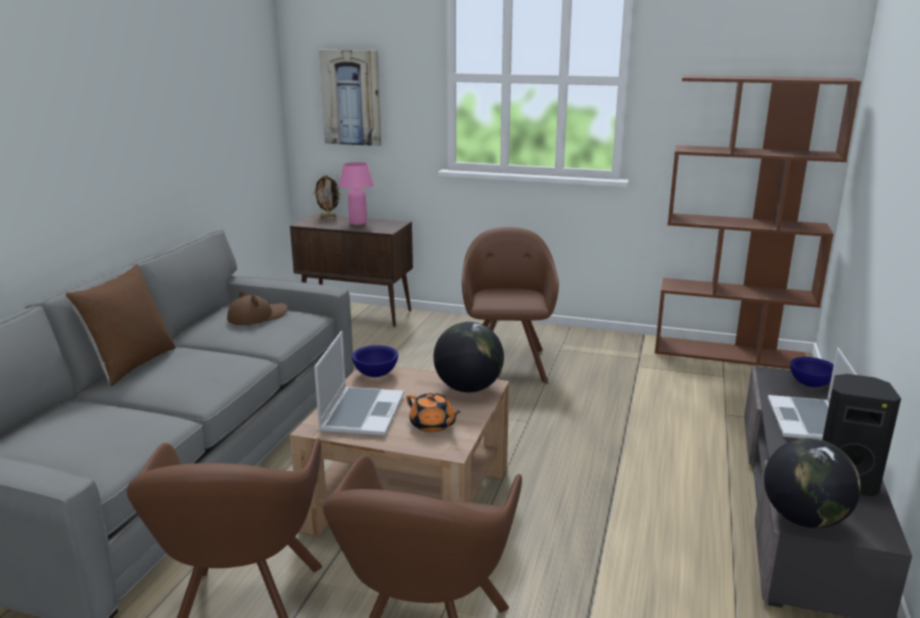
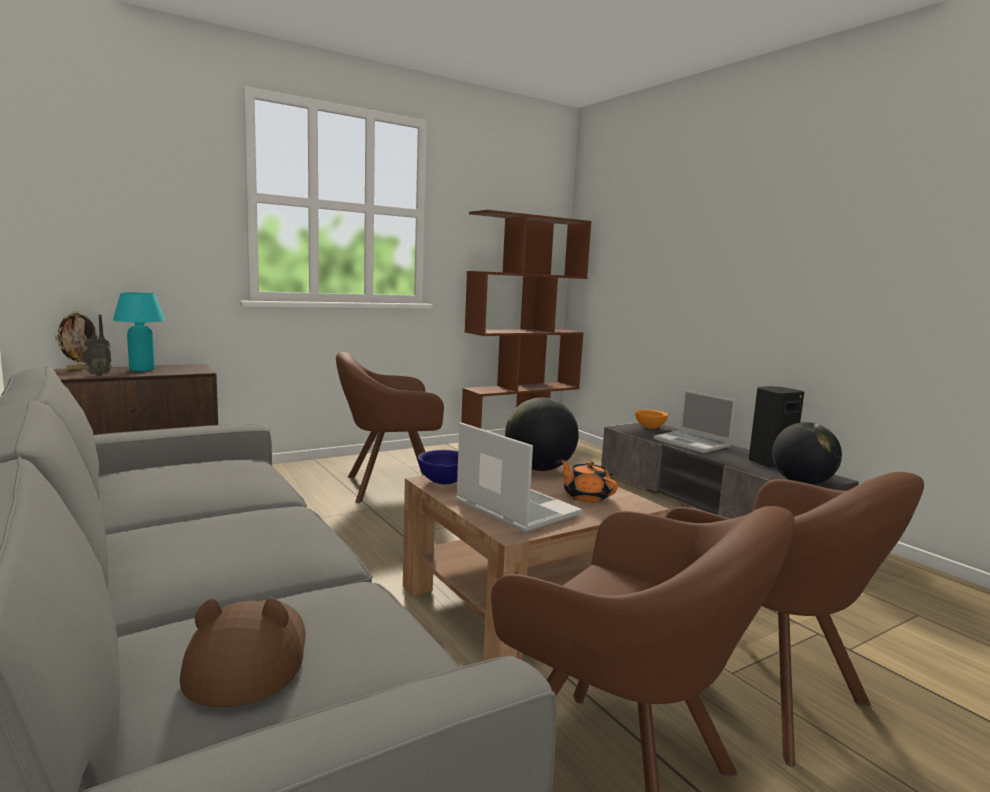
camera: 50 degrees left, 10 degrees down
brown pillow [65,264,176,386] -> none
brown hat [227,290,288,325] -> brown hat moved to [180,598,306,707]
picture [319,50,381,146] -> none
pink table lamp [338,162,374,225] -> turquoise table lamp [113,293,165,371]
orange teapot [406,393,461,432] -> orange teapot turned 120 degrees counterclockwise [560,459,618,503]
brown armchair [462,227,559,384] -> brown armchair turned 60 degrees counterclockwise [336,352,444,503]
blue bowl [790,357,834,387] -> orange bowl [635,409,668,429]
none -> radio [81,314,112,376]

